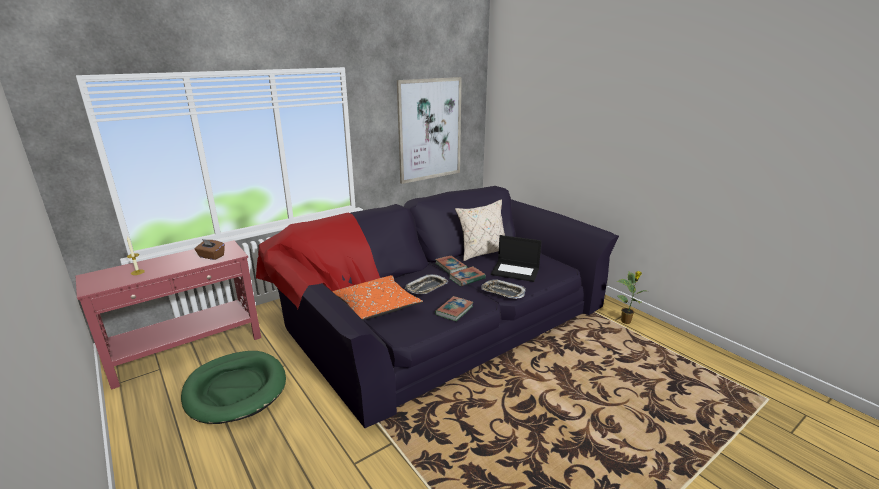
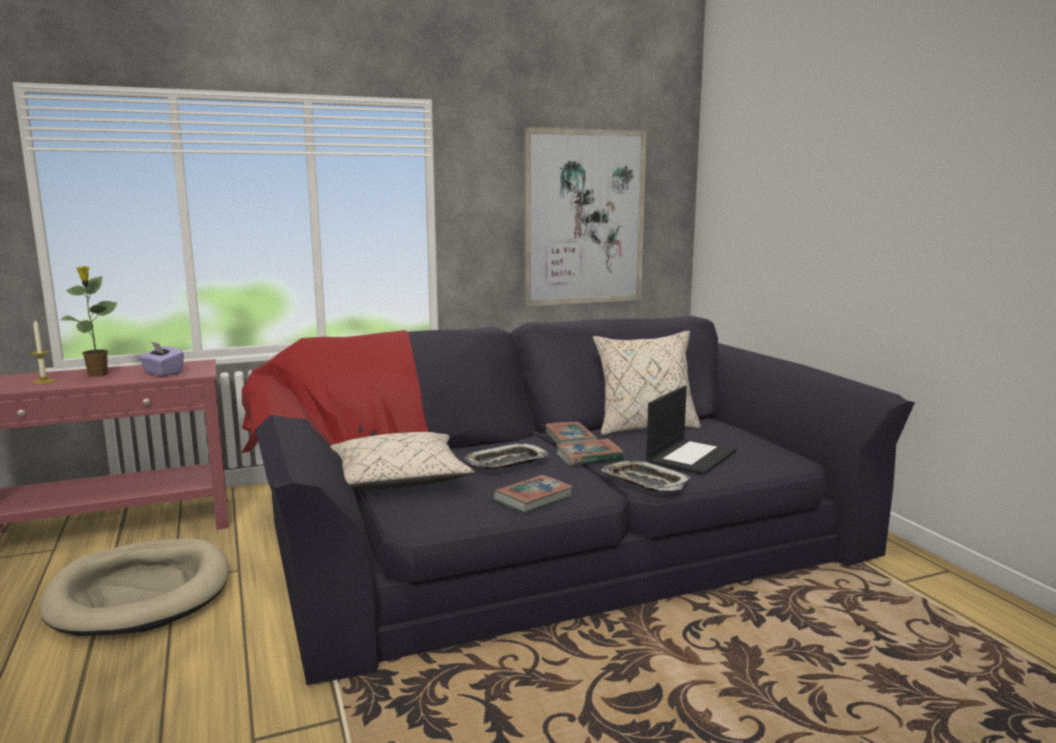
camera: 15 degrees right, 10 degrees down
green dog bed [181,351,286,424] -> beige dog bed [40,539,229,636]
brown tissue box [194,239,225,260] -> purple tissue box [139,341,184,376]
orange pillow [332,275,423,320] -> beige pillow [330,432,475,490]
laptop [491,235,542,282] -> laptop turned 90 degrees counterclockwise [646,386,737,475]
potted plant [617,271,646,324] -> potted plant moved to [60,266,117,377]

